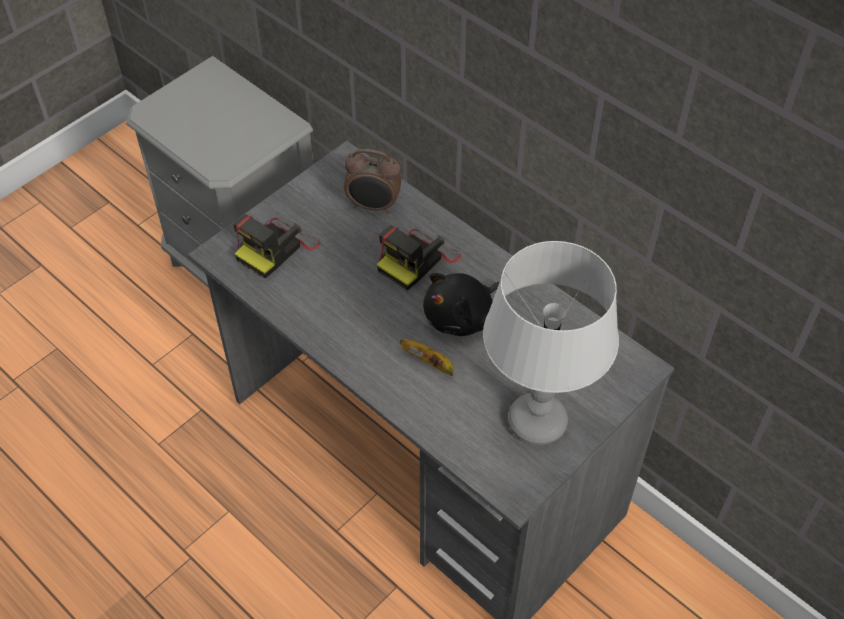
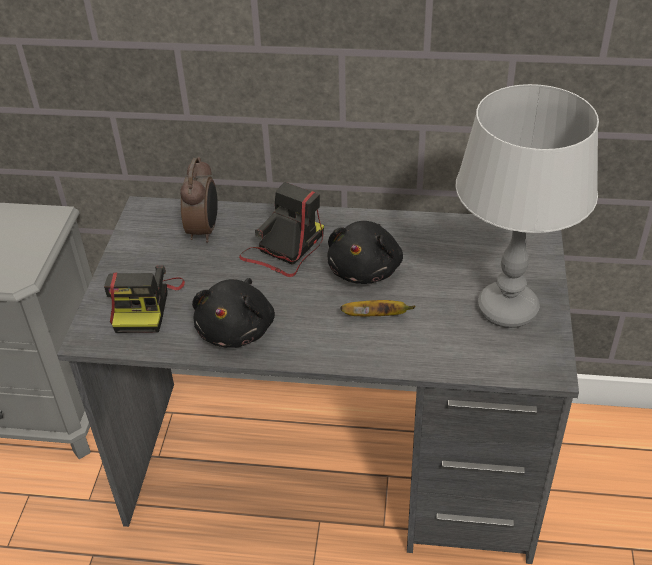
camera: 35 degrees left, 10 degrees down
alarm clock [344,149,401,213] -> alarm clock turned 60 degrees counterclockwise [180,157,218,243]
camera [377,226,461,290] -> camera turned 150 degrees counterclockwise [239,182,324,277]
none -> black plush toy [192,278,275,348]

